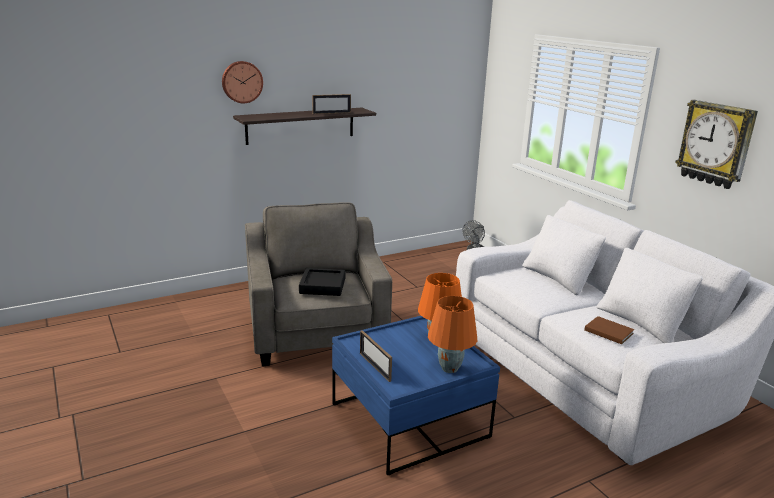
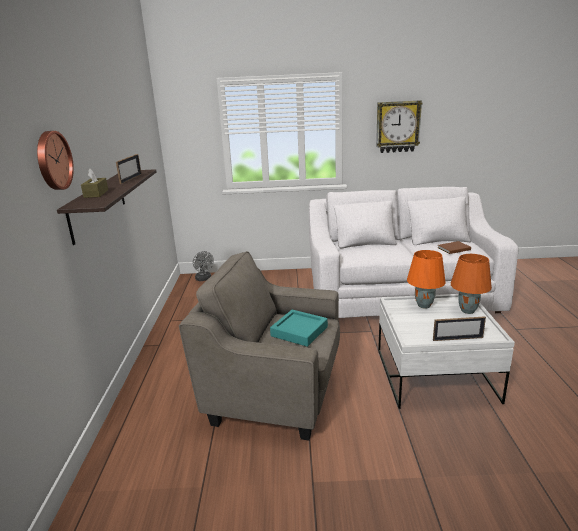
camera: 60 degrees left, 0 degrees up
black tray [299,268,345,296] -> turquoise tray [270,310,328,347]
blue coffee table [332,316,500,475] -> white coffee table [378,294,515,409]
none -> brown tissue box [81,169,108,198]

